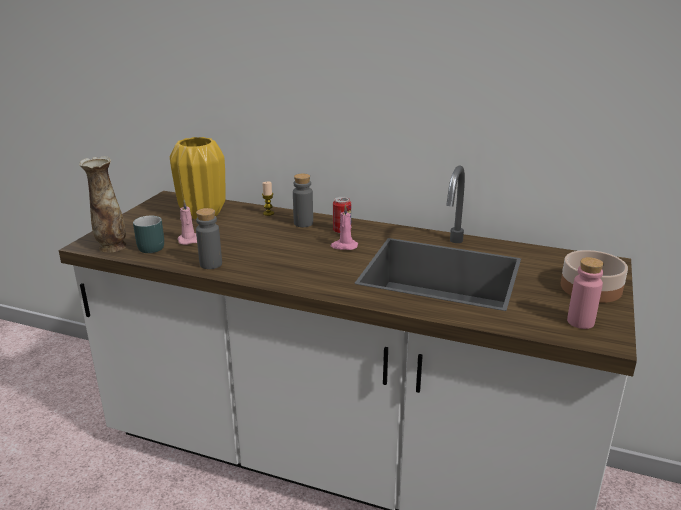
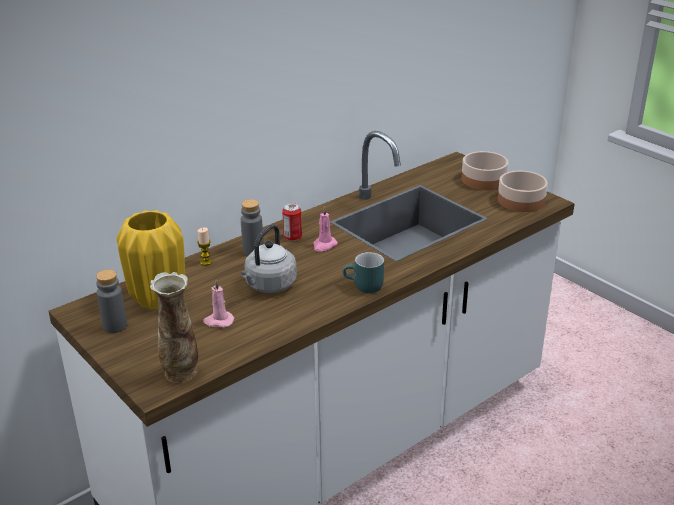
camera: 60 degrees left, 5 degrees up
turquoise mug [133,216,164,253] -> turquoise mug moved to [343,252,384,293]
grey bottle [196,208,222,269] -> grey bottle moved to [96,270,127,333]
pink bottle [567,257,604,329] -> bowl [498,171,548,212]
none -> grey kettle [241,224,297,293]

